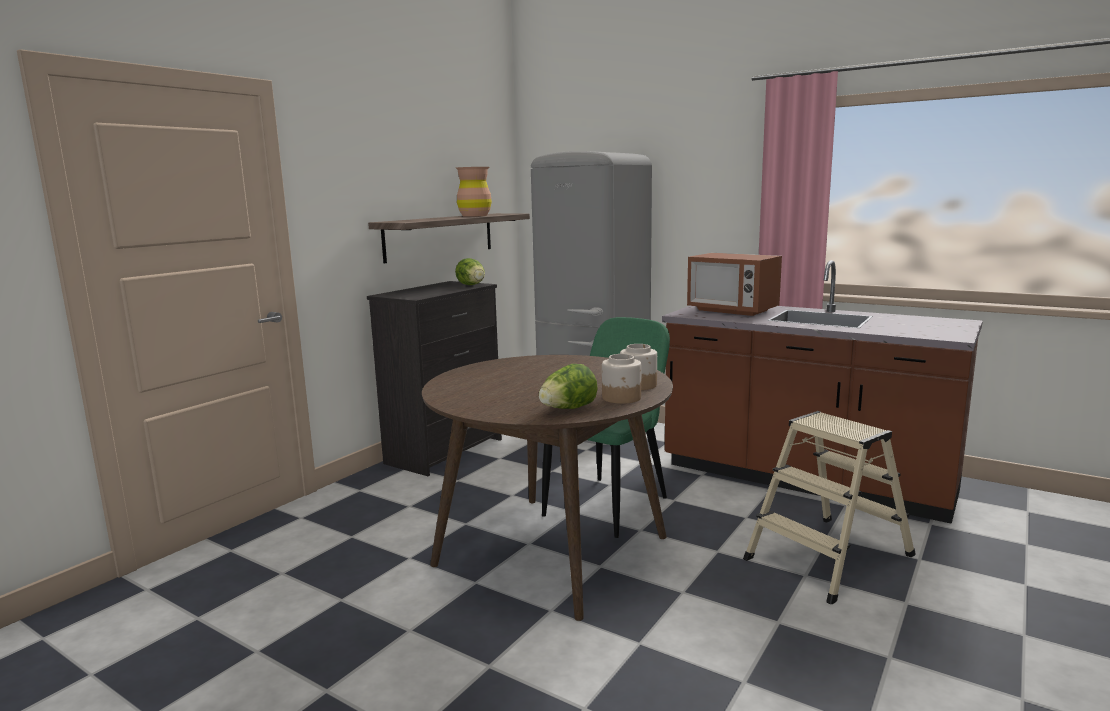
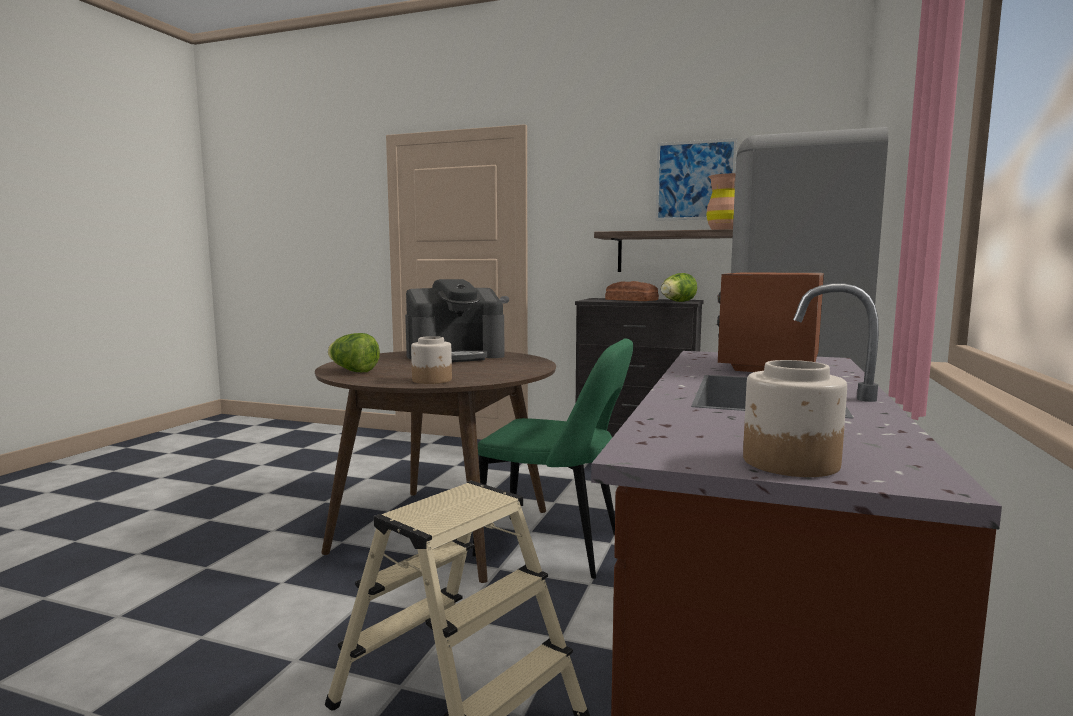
camera: 75 degrees right, 5 degrees down
jar [602,354,641,404] -> jar moved to [743,360,847,477]
none -> coffee machine [405,279,505,362]
none -> bread [605,281,659,301]
none -> picture [656,138,737,221]

